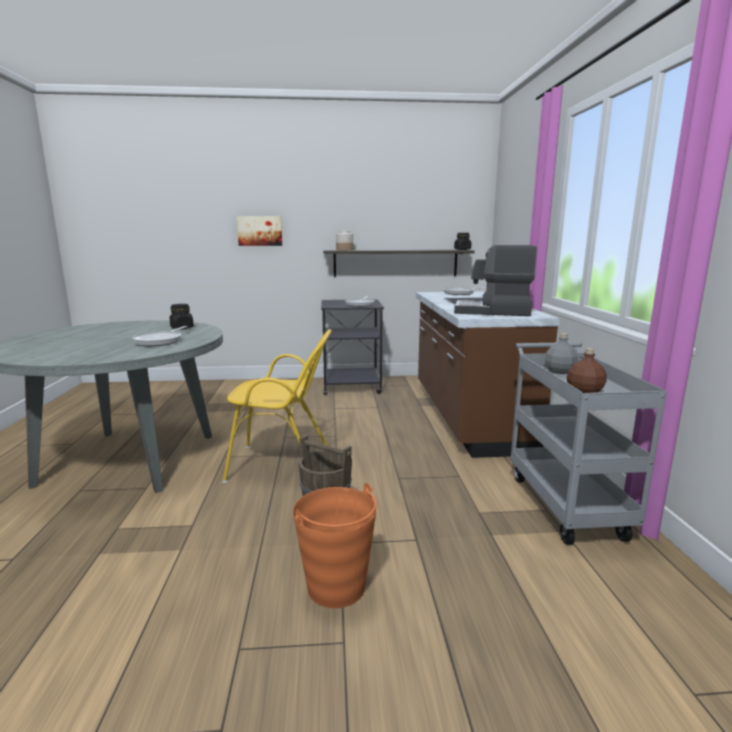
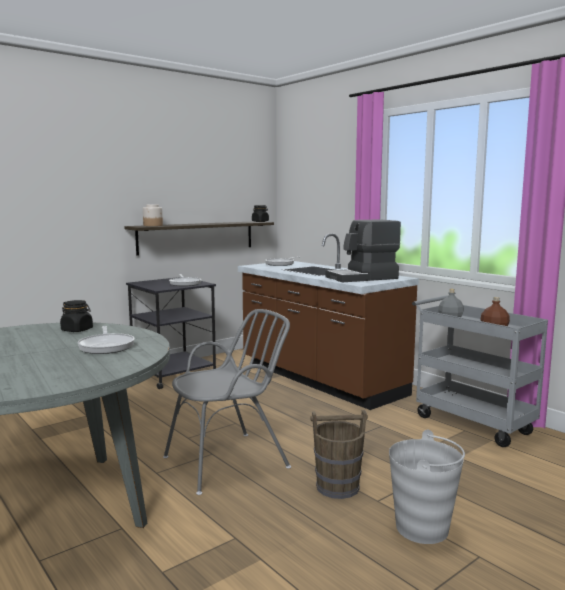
camera: 35 degrees left, 5 degrees down
yellow chair [222,329,332,483] -> grey chair [163,309,291,495]
picture [237,216,282,246] -> none
orange bucket [293,483,377,608] -> grey bucket [389,430,465,544]

